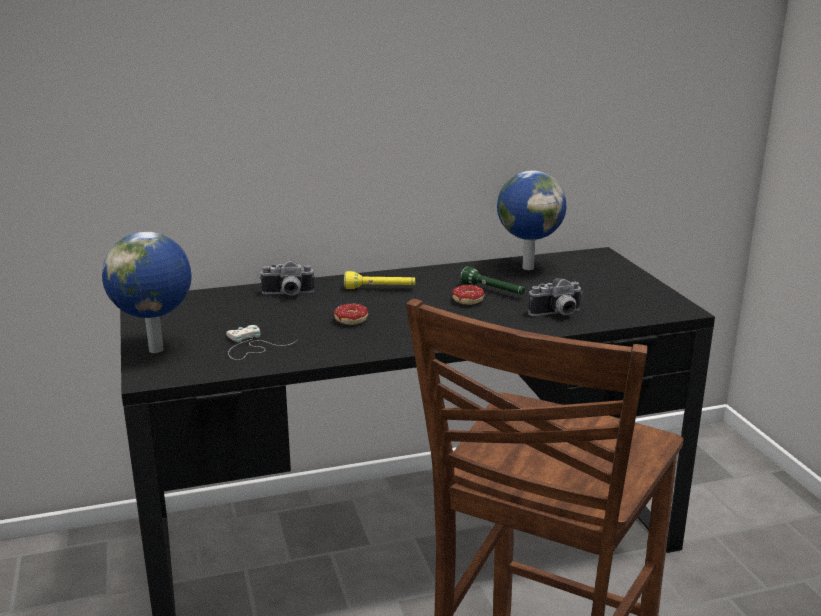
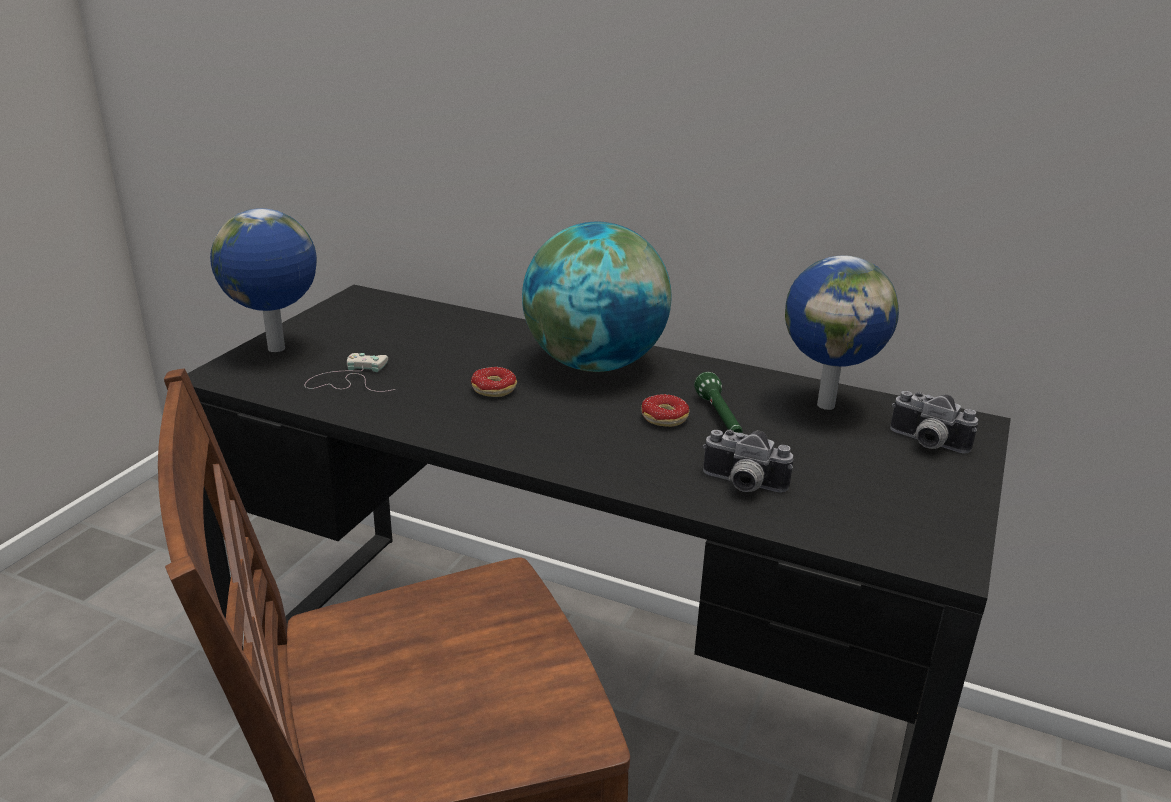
camera: 40 degrees right, 5 degrees up
camera [260,260,315,295] -> camera moved to [890,391,978,453]
yellow flashlight [344,271,415,289] -> globe [522,222,672,372]

